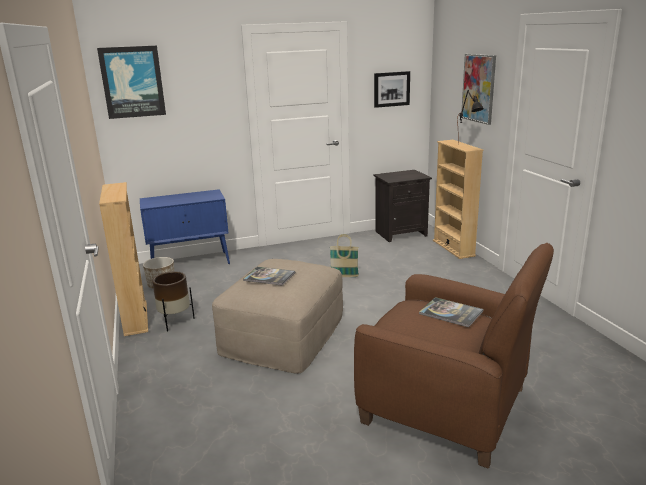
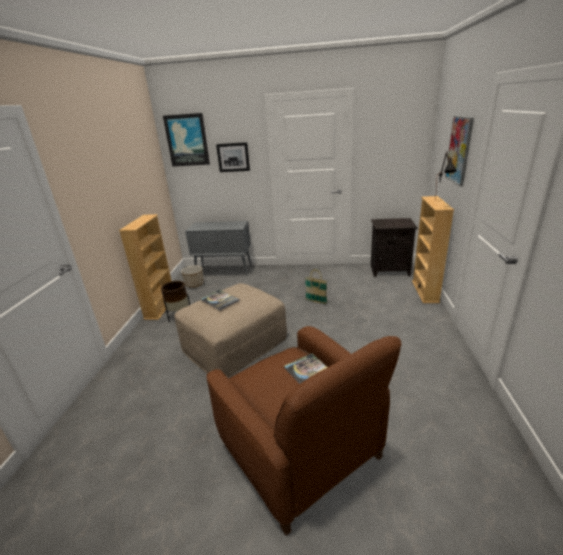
camera: 25 degrees right, 5 degrees up
blue cabinet [140,189,230,264] -> grey cabinet [185,221,252,276]
picture [374,71,410,108] -> picture moved to [216,142,250,172]

